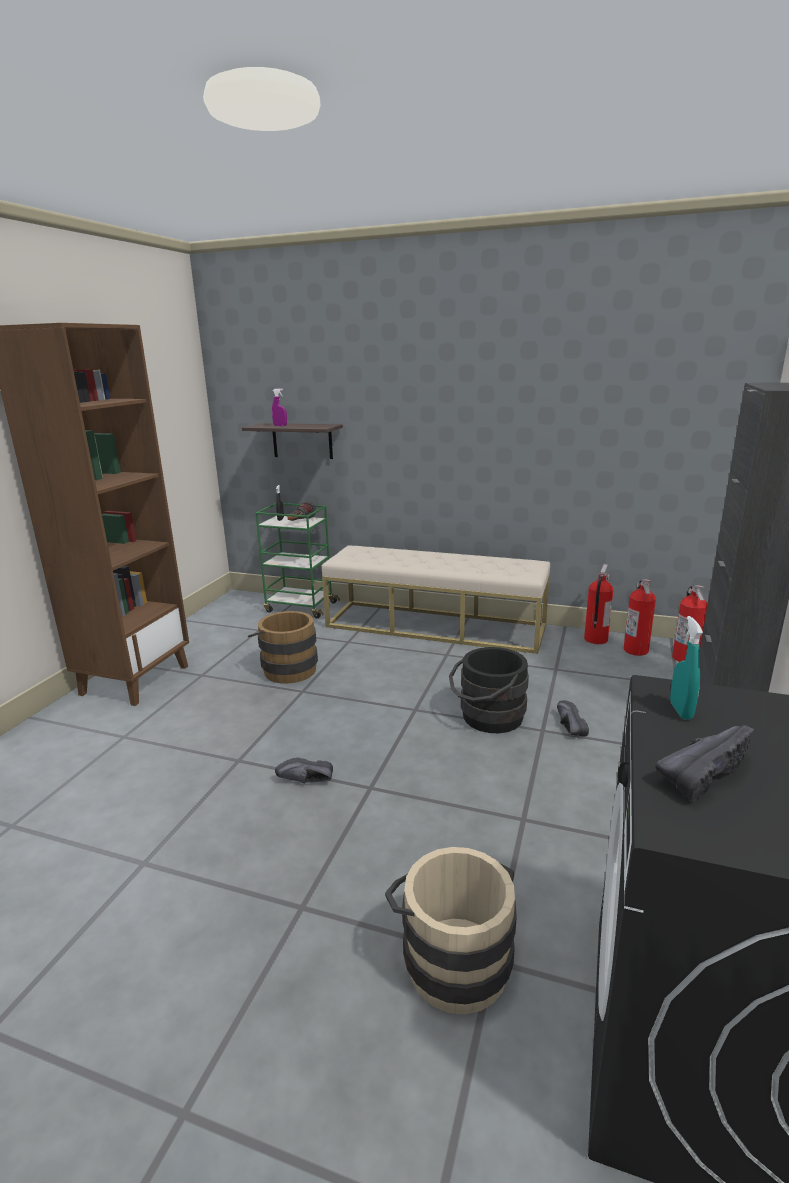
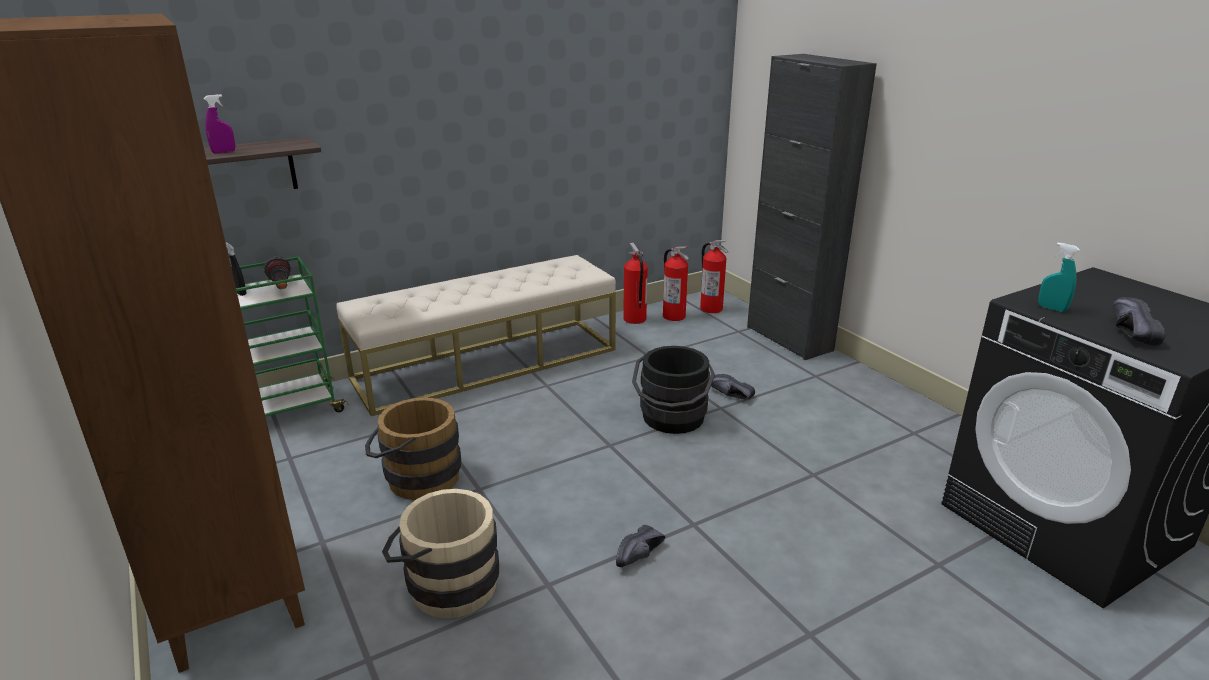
camera: 50 degrees left, 5 degrees up
beige bucket [385,847,517,1015] -> beige bucket moved to [382,489,499,618]

